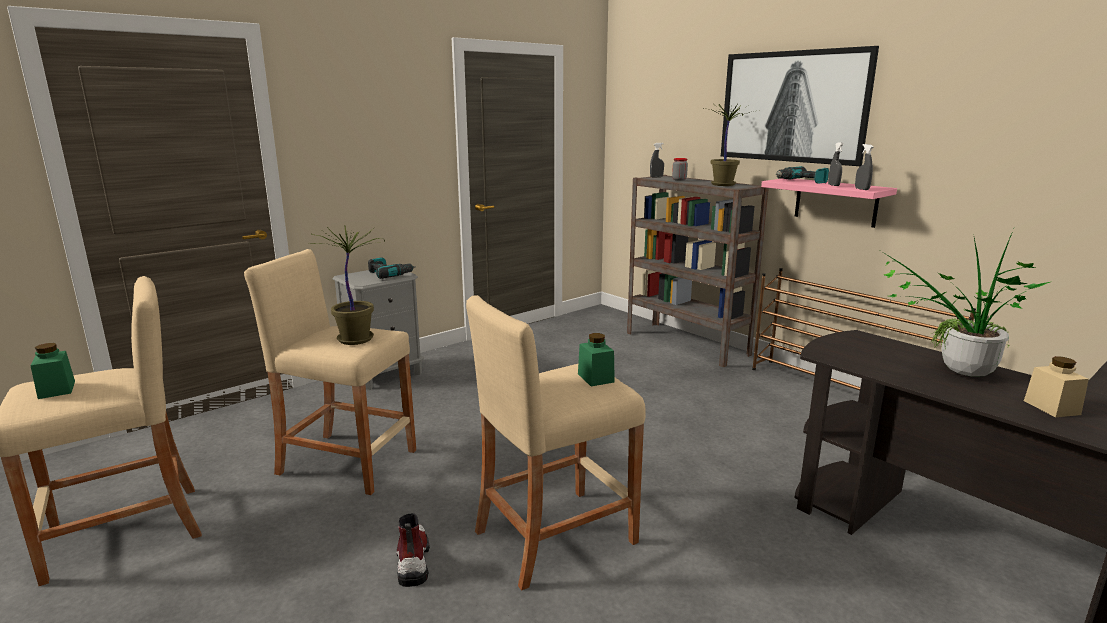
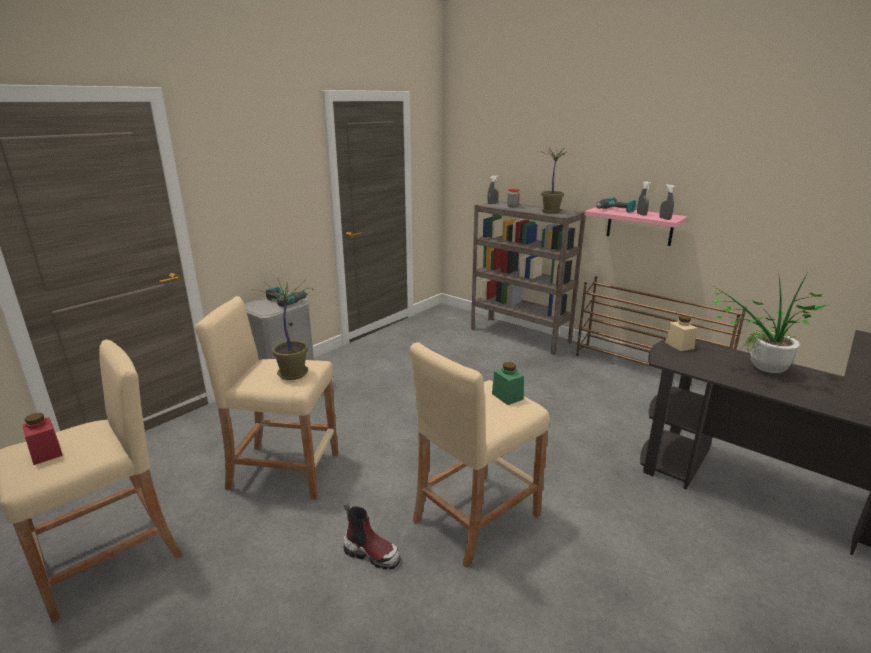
camera: 10 degrees left, 5 degrees up
green jar [30,343,75,399] -> red jar [23,413,63,465]
boot [396,513,430,587] -> boot turned 135 degrees clockwise [343,503,401,569]
picture [721,46,879,166] -> none
beige jar [1024,356,1089,417] -> beige jar moved to [665,316,697,351]

